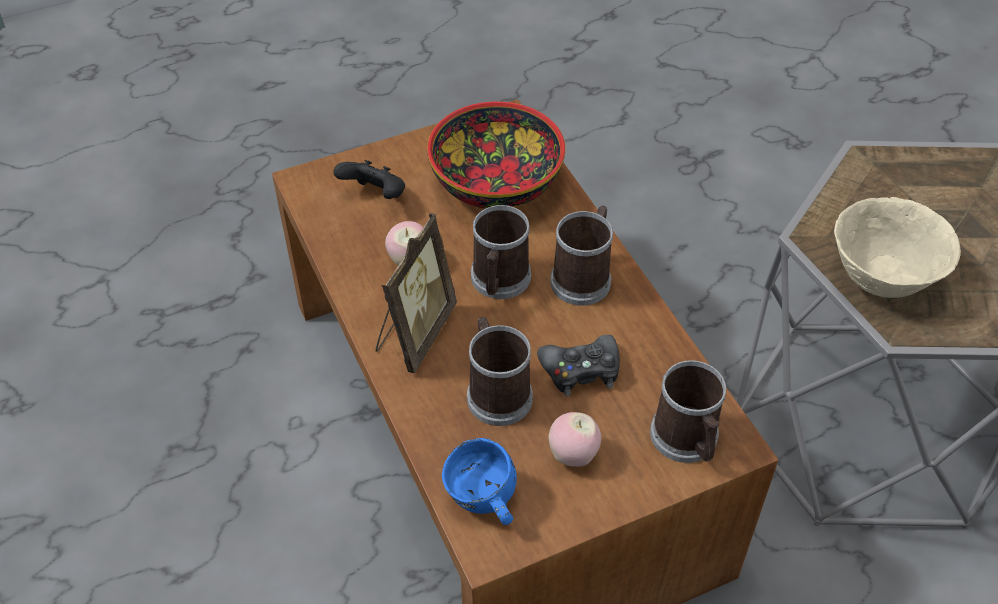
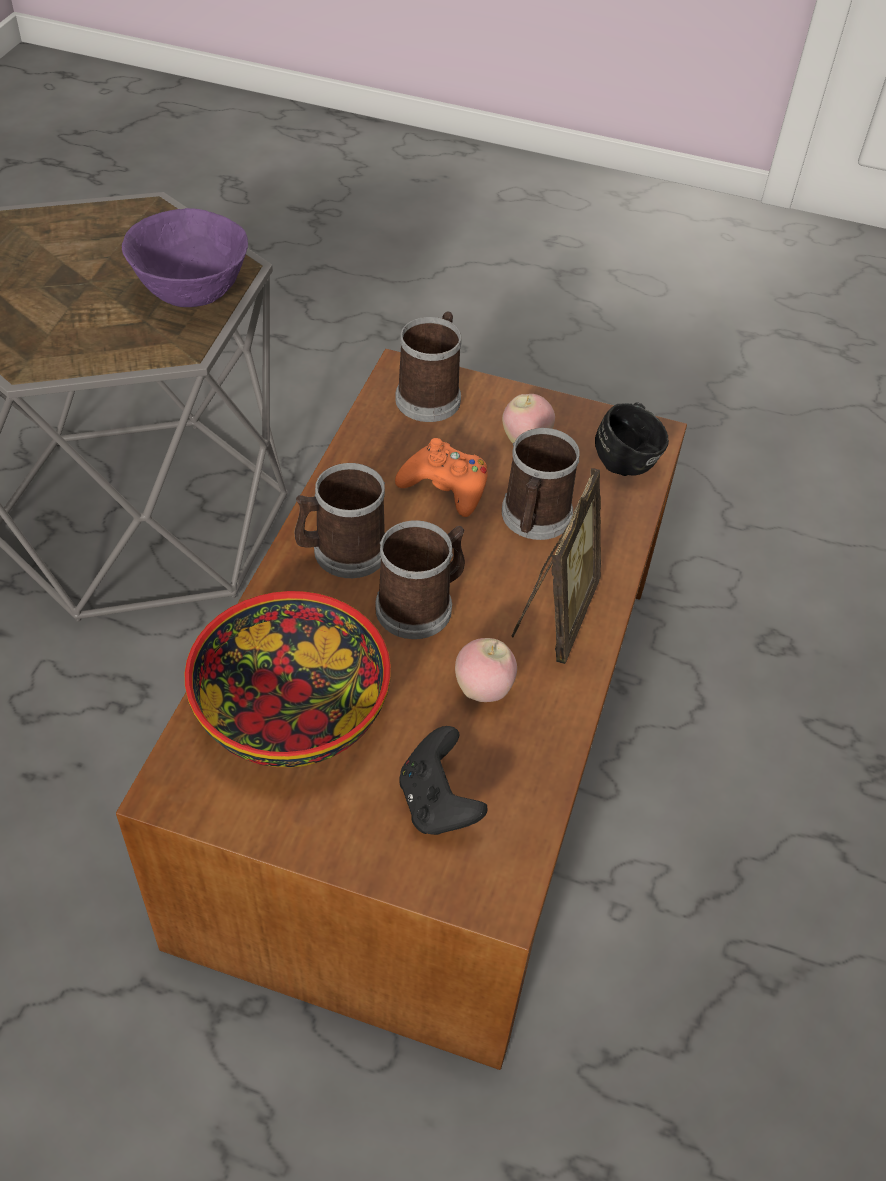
camera: 140 degrees left, 0 degrees up
picture frame [375,213,457,374] -> picture frame turned 135 degrees clockwise [512,468,601,664]
blue mug [442,438,517,525] -> black mug [595,402,669,476]
black game controller [537,335,620,396] -> orange game controller [395,438,488,517]
beige bowl [834,197,961,298] -> purple bowl [122,208,248,307]

